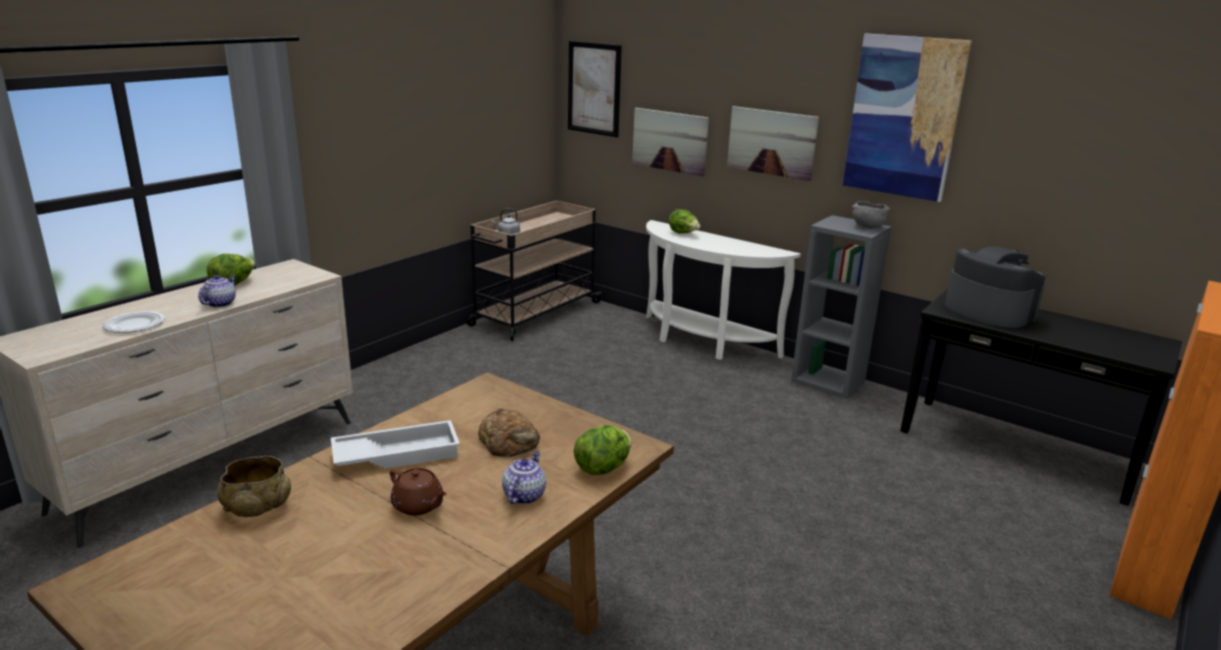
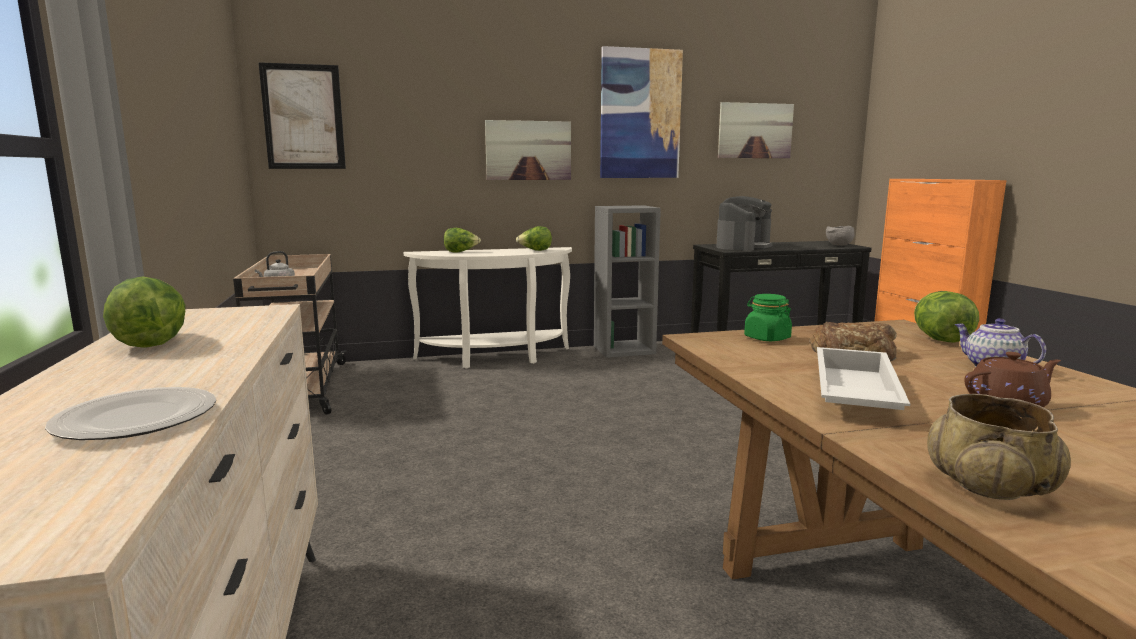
camera: 50 degrees left, 10 degrees down
teapot [198,275,236,308] -> none
picture [632,108,709,176] -> picture moved to [718,102,794,158]
grey bowl [852,201,890,229] -> grey bowl moved to [826,226,854,246]
coffee machine [945,246,1045,328] -> coffee machine turned 120 degrees clockwise [716,196,773,251]
none -> lettuce [516,226,552,251]
none -> green jar [744,294,792,341]

